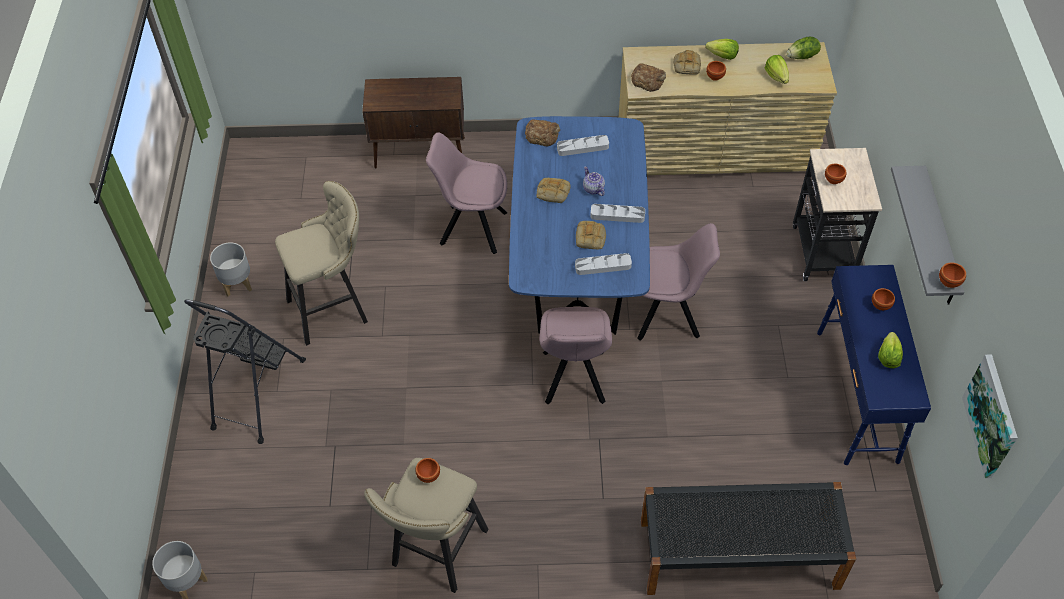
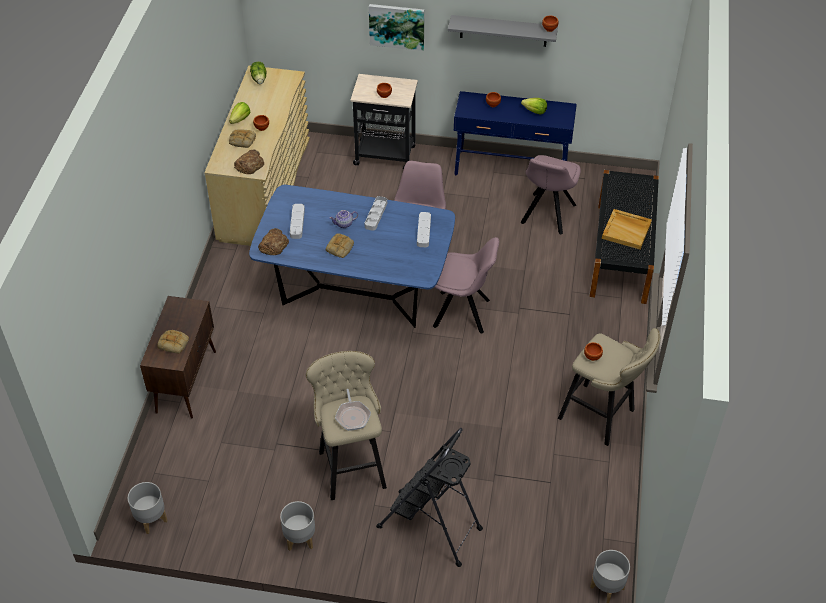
camera: 80 degrees left, 5 degrees down
pink chair [426,132,507,254] -> pink chair moved to [521,155,581,234]
bread [576,221,606,249] -> bread moved to [157,330,189,354]
lettuce [765,55,789,84] -> none
picture [962,354,1018,478] -> picture moved to [369,4,424,51]
none -> grey planter [128,482,167,534]
none -> frying pan [335,389,371,431]
none -> beige tray [602,209,652,250]

